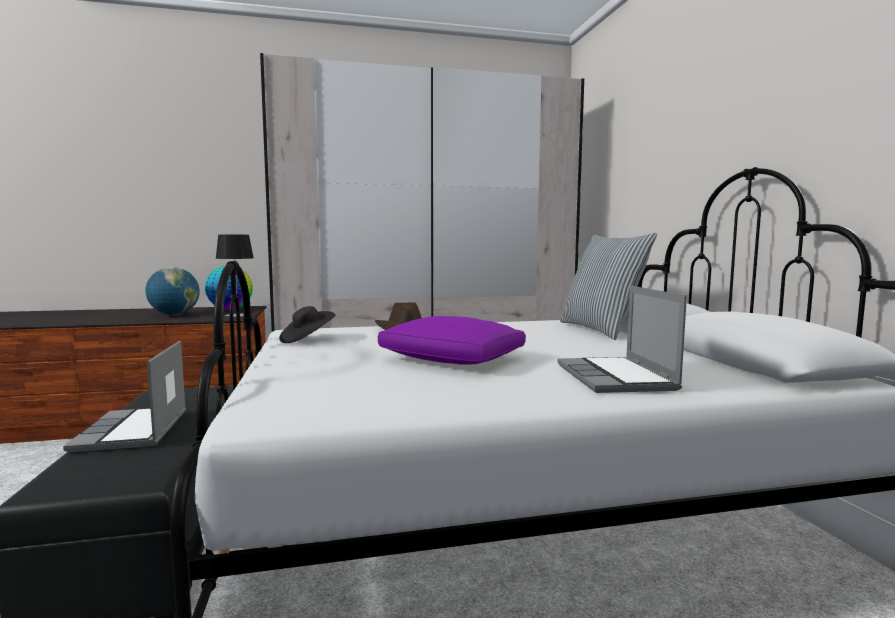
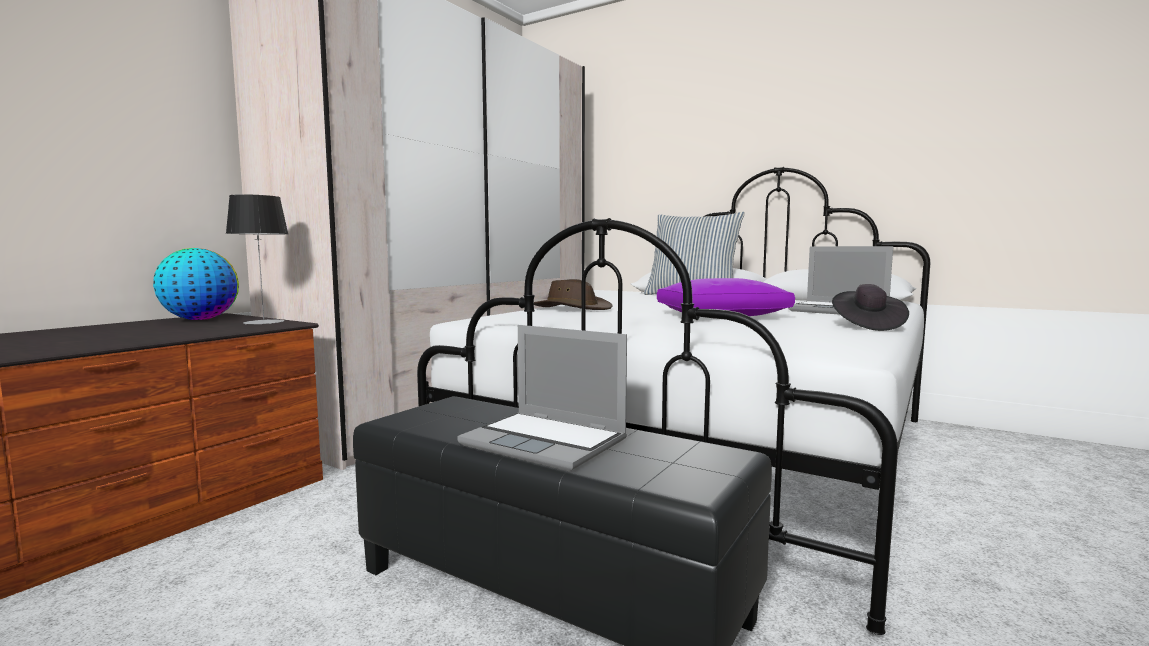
camera: 45 degrees left, 0 degrees up
globe [145,267,200,315] -> none
black hat [279,306,336,343] -> black hat moved to [832,284,909,331]

